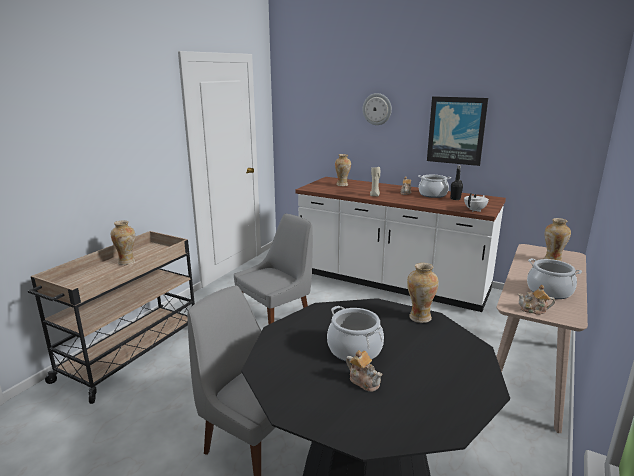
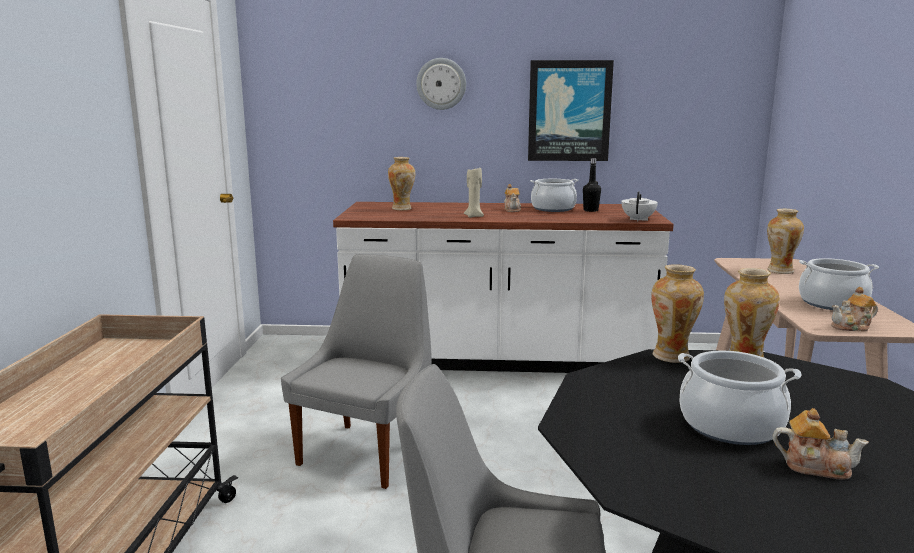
camera: 25 degrees left, 5 degrees down
vase [111,220,135,265] -> vase moved to [651,264,704,363]

